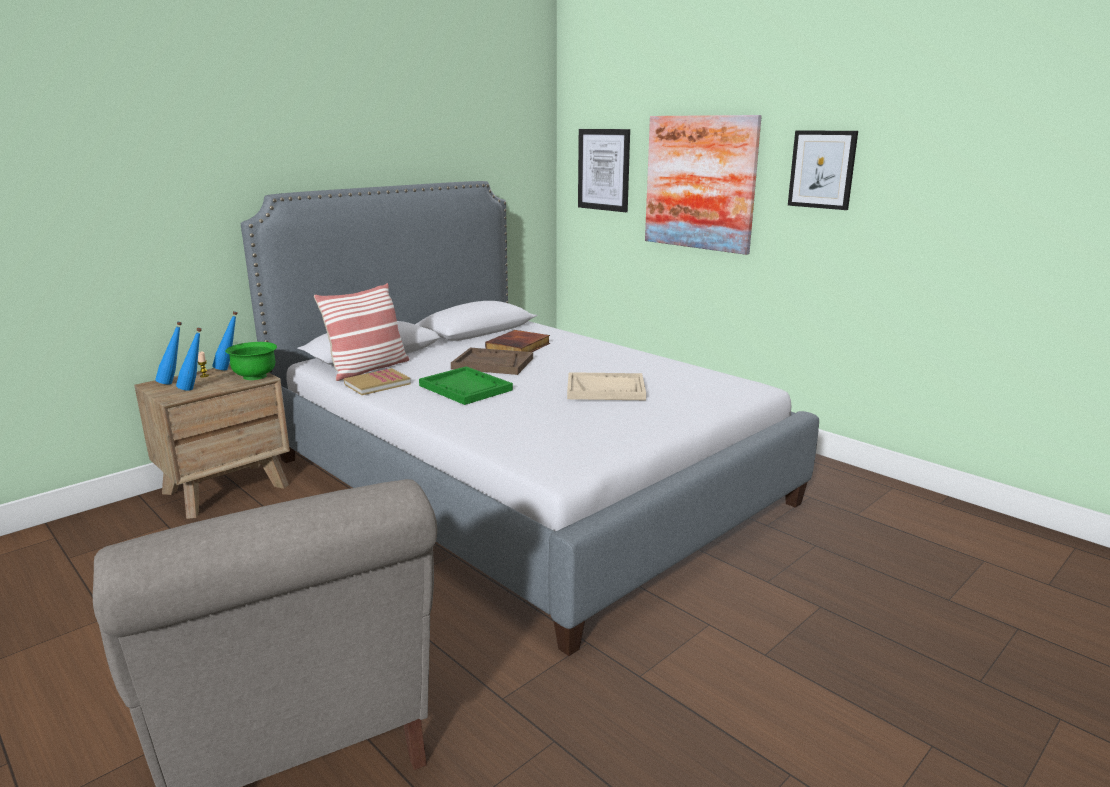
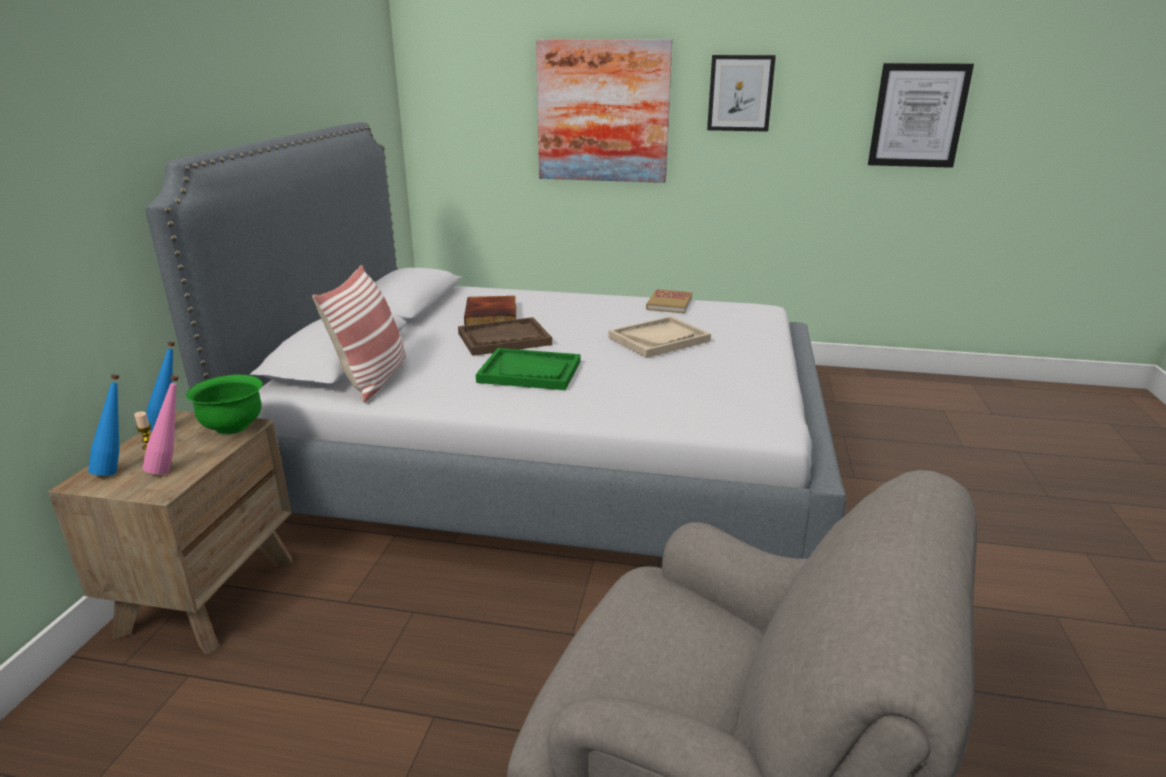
camera: 35 degrees left, 5 degrees up
blue bottle [176,328,202,391] -> pink bottle [142,375,179,474]
book [344,368,410,395] -> book moved to [646,289,692,313]
picture [578,129,630,212] -> picture moved to [868,63,974,168]

